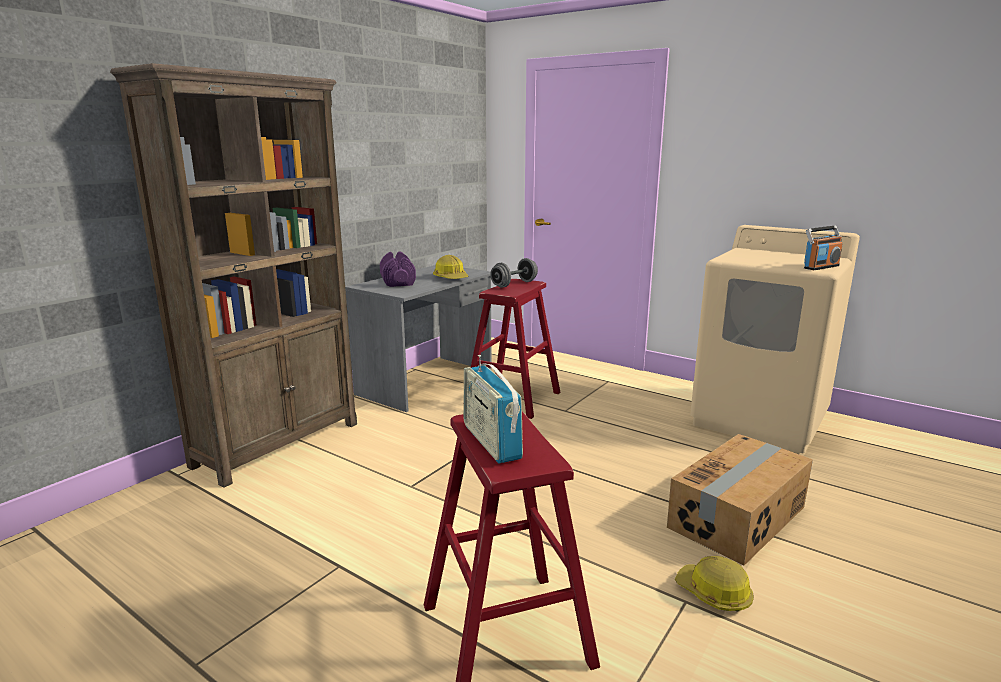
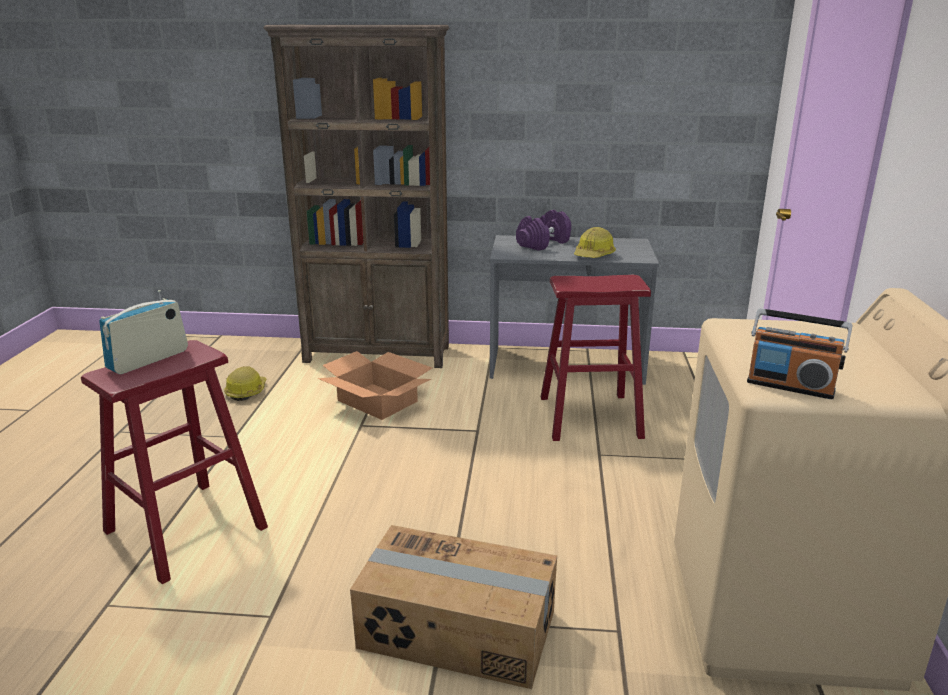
camera: 60 degrees right, 5 degrees up
grey dumbbell [490,258,538,288] -> none
hard hat [675,556,754,611] -> hard hat moved to [224,366,266,401]
none -> cardboard box [317,351,432,420]

